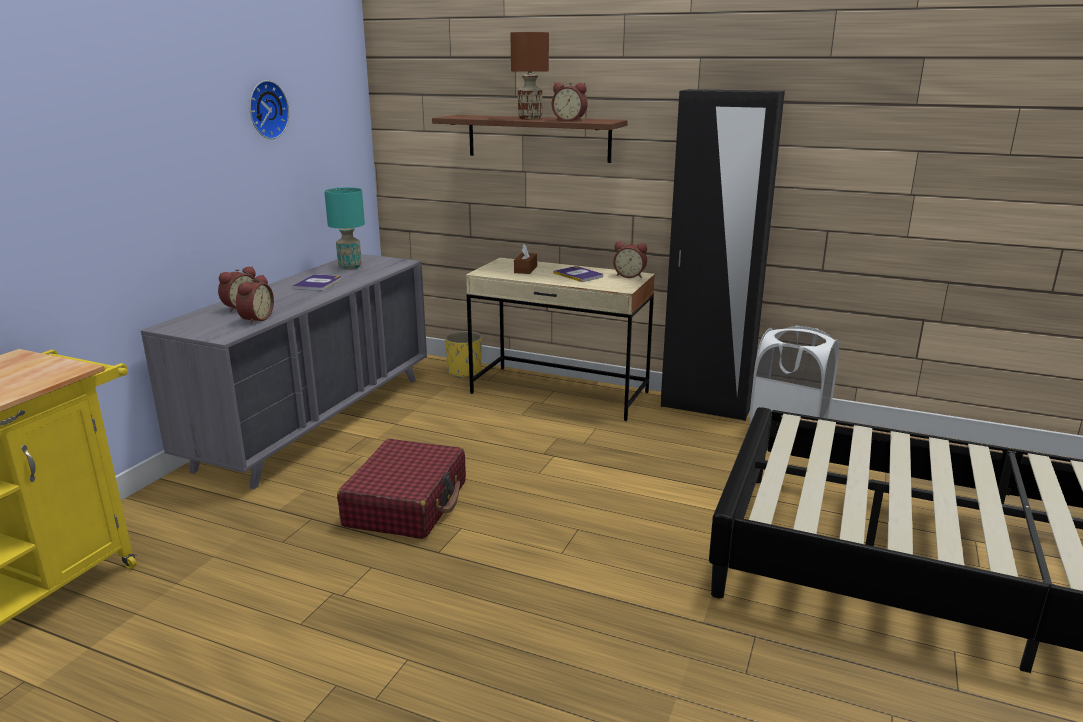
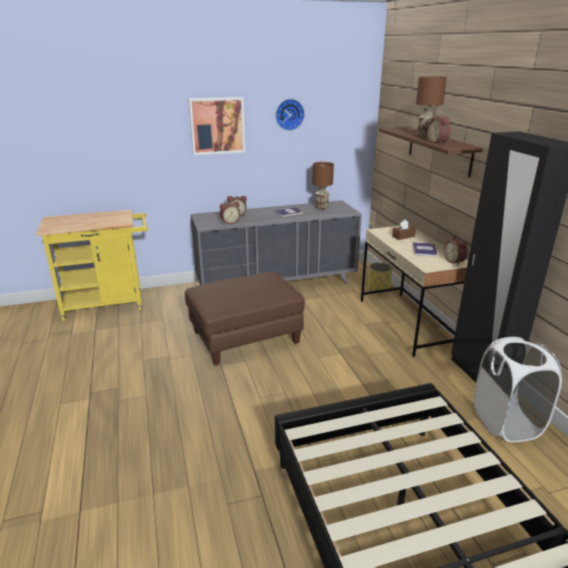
camera: 50 degrees right, 5 degrees up
turquoise table lamp [324,187,365,269] -> brown table lamp [312,162,334,209]
red suitcase [337,439,466,539] -> brown ottoman [185,272,305,366]
none -> picture [188,97,245,155]

